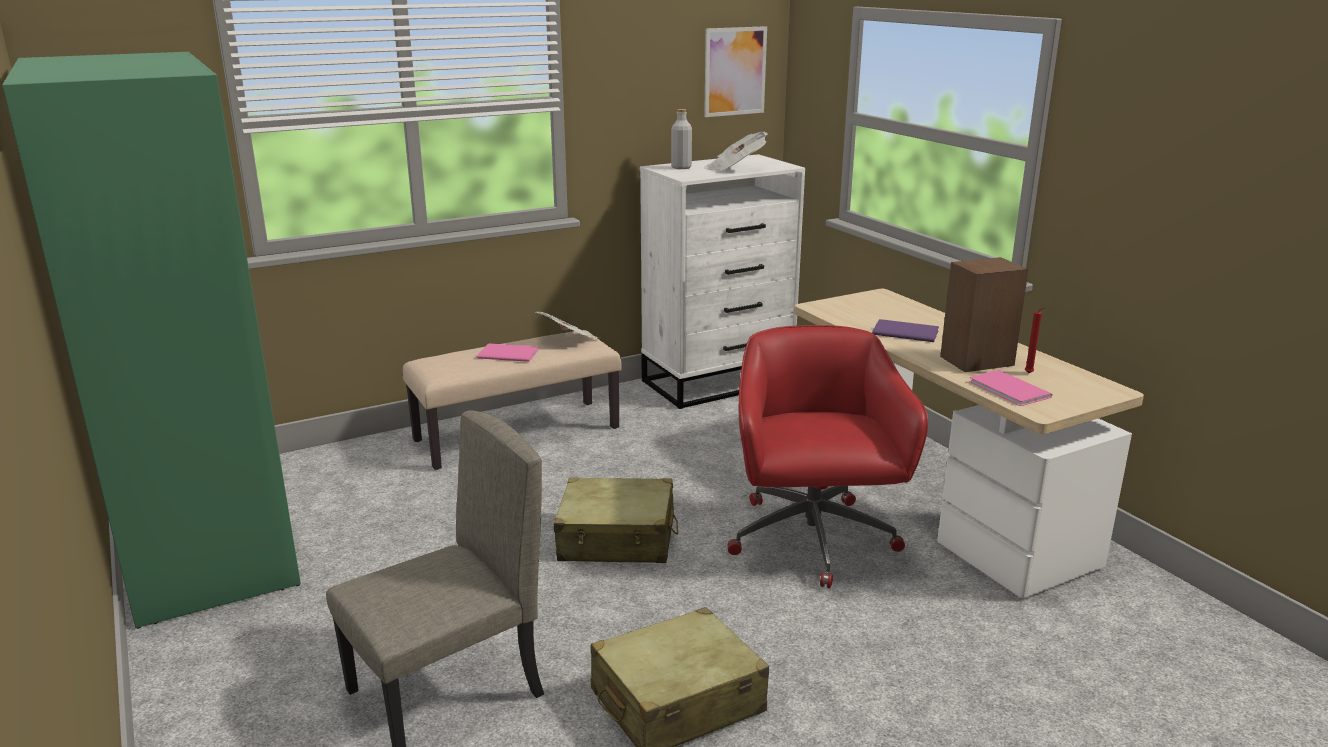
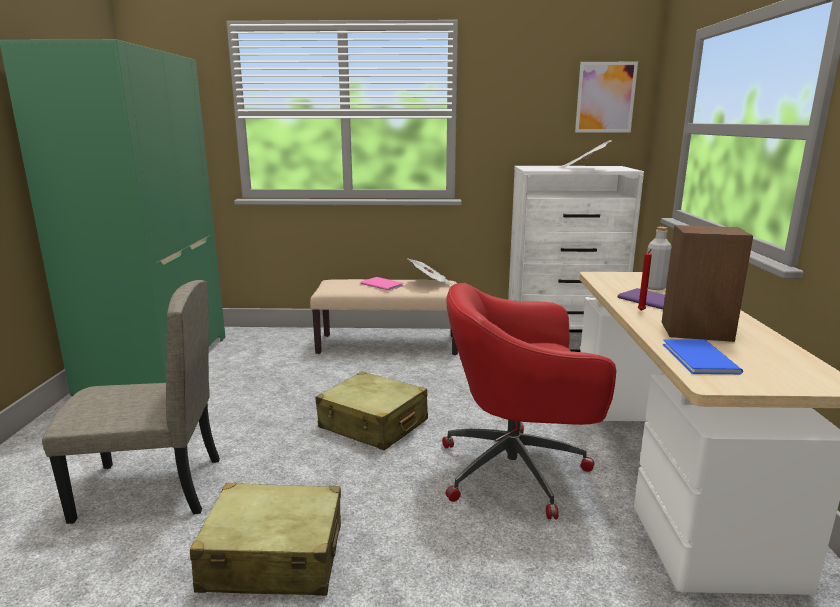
camera: 30 degrees right, 5 degrees down
grey bottle [671,109,692,169] -> grey bottle moved to [647,227,671,290]
red office chair [727,325,928,588] -> red office chair turned 120 degrees counterclockwise [442,283,616,519]
pink book [969,370,1053,406] -> blue book [663,339,743,374]
red candle [1025,308,1044,373] -> red candle moved to [638,249,652,311]

